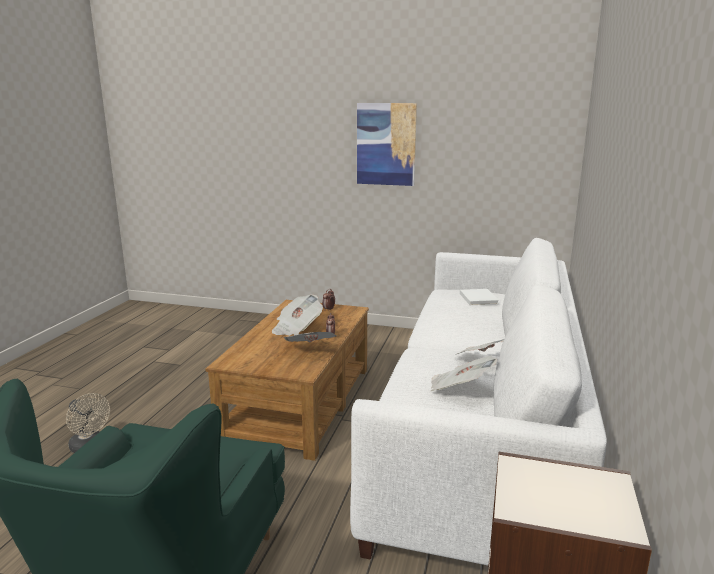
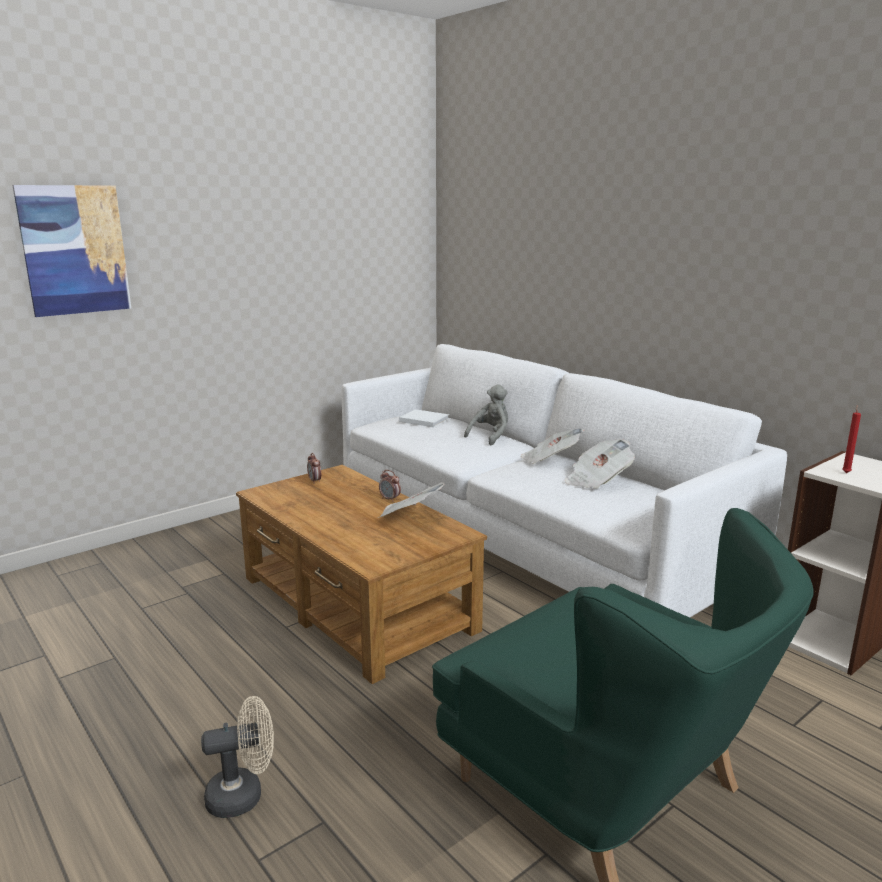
camera: 55 degrees left, 0 degrees up
newspaper [272,294,323,336] -> none
picture [357,103,417,186] -> picture moved to [13,185,131,317]
none -> grey plush toy [464,385,508,445]
none -> red candle [842,405,861,473]

